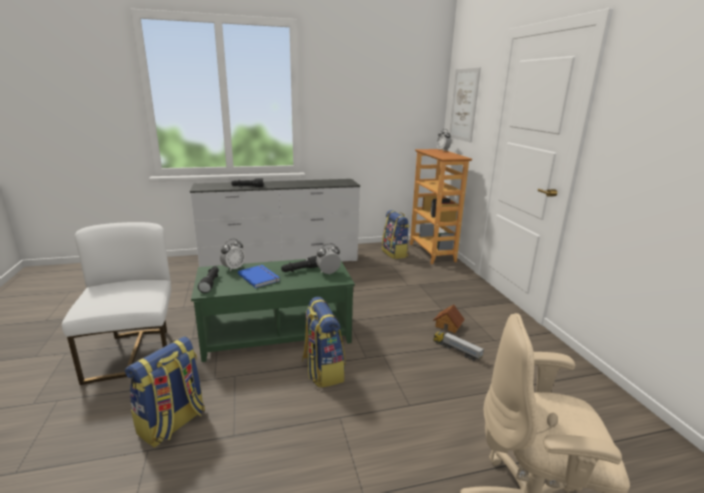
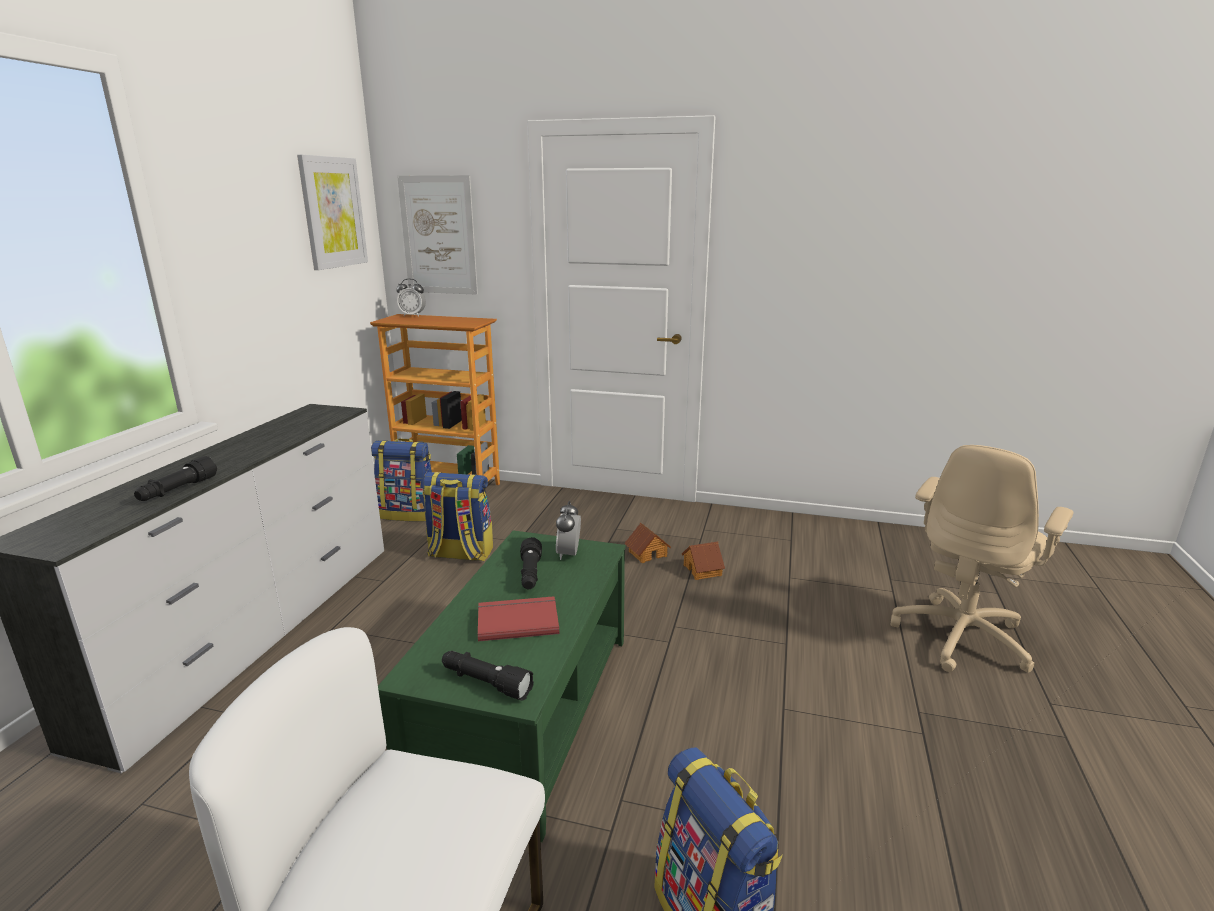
camera: 60 degrees left, 0 degrees up
alarm clock [220,239,245,272] -> none
blue book [238,265,280,288] -> red book [478,596,559,641]
backpack [302,297,345,388] -> backpack moved to [423,472,493,562]
toy truck [433,331,484,361] -> toy house [682,542,725,580]
none -> picture [297,155,368,270]

